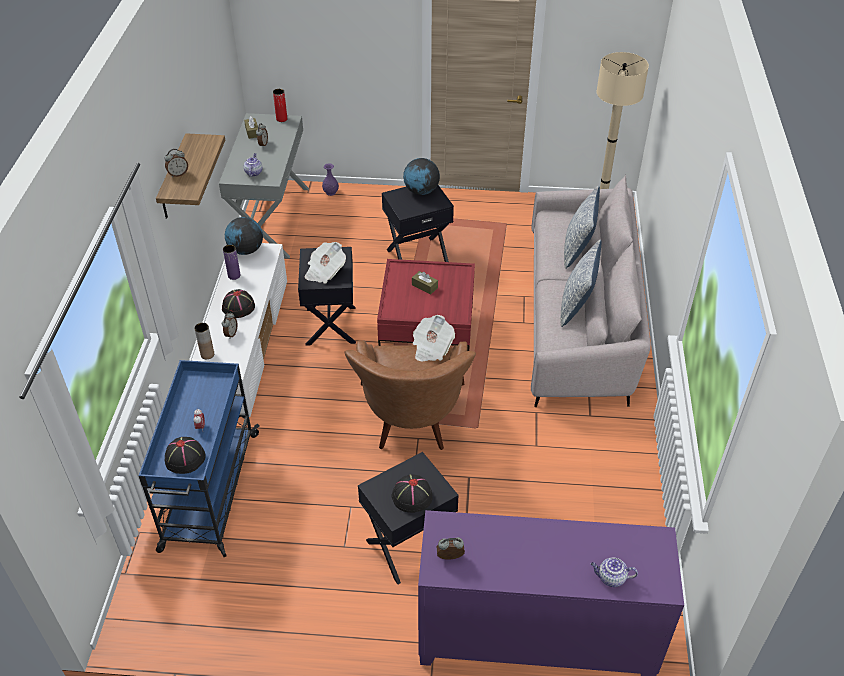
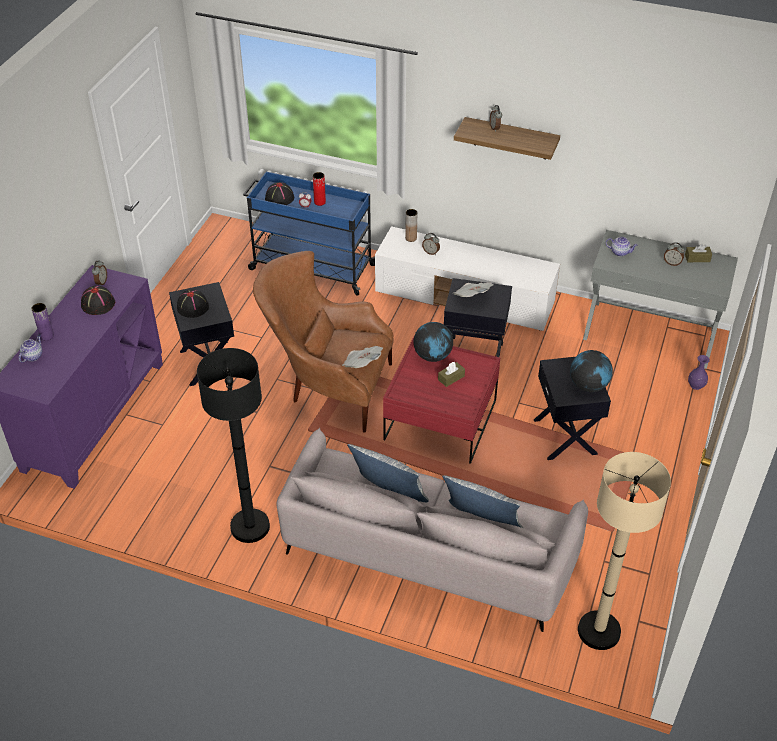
camera: 105 degrees right, 0 degrees up
black hat [222,289,255,318] -> black hat moved to [81,286,115,315]
purple vase [223,245,240,280] -> purple vase moved to [32,303,54,341]
globe [225,217,263,255] -> globe moved to [413,322,453,362]
red vase [273,89,287,122] -> red vase moved to [313,172,326,206]
none -> black floor lamp [197,348,270,543]

